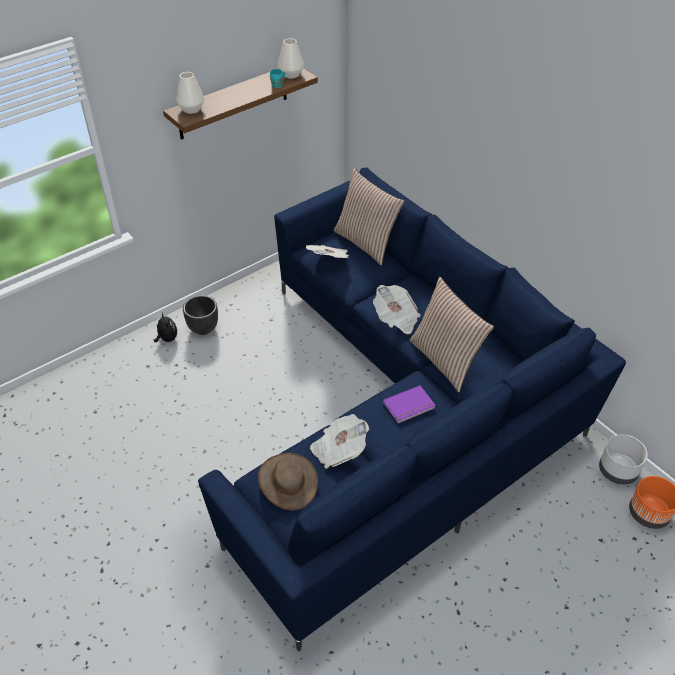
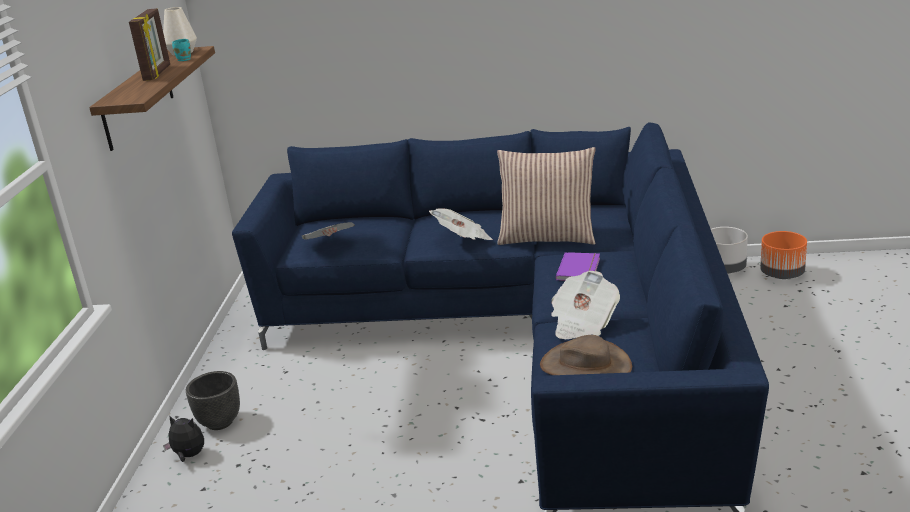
camera: 45 degrees left, 20 degrees down
white vase [176,72,204,114] -> none
pillow [334,168,405,265] -> none
none -> picture frame [129,8,170,81]

